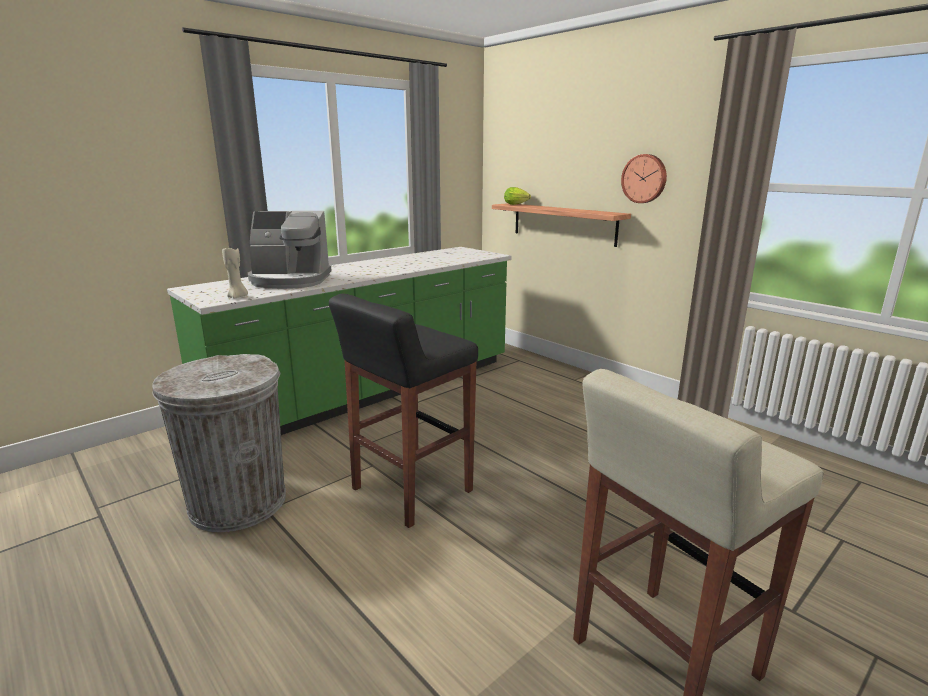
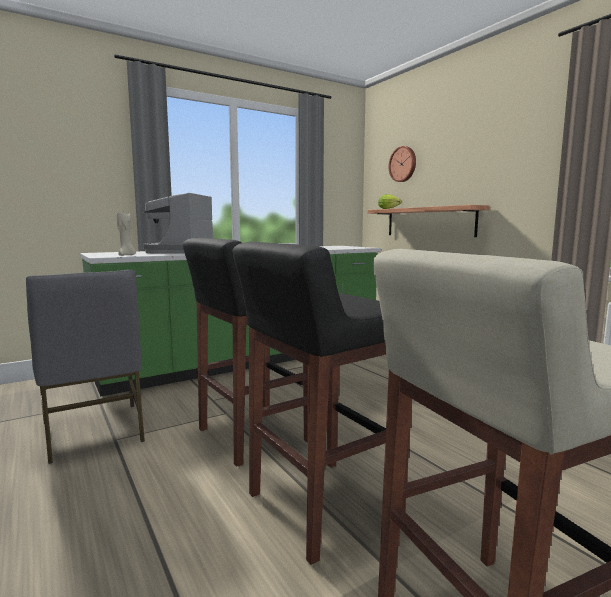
camera: 10 degrees right, 10 degrees down
grey trash can [152,354,286,532] -> grey chair [26,270,145,464]
coffee machine [248,211,332,289] -> coffee machine turned 90 degrees clockwise [143,193,213,254]
wall clock [621,154,667,203] -> wall clock moved to [388,146,416,182]
none -> black stool [233,242,412,565]

